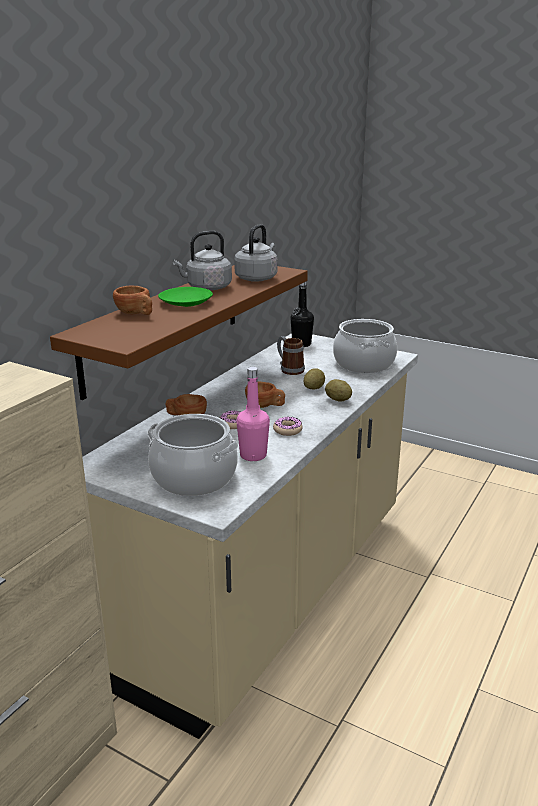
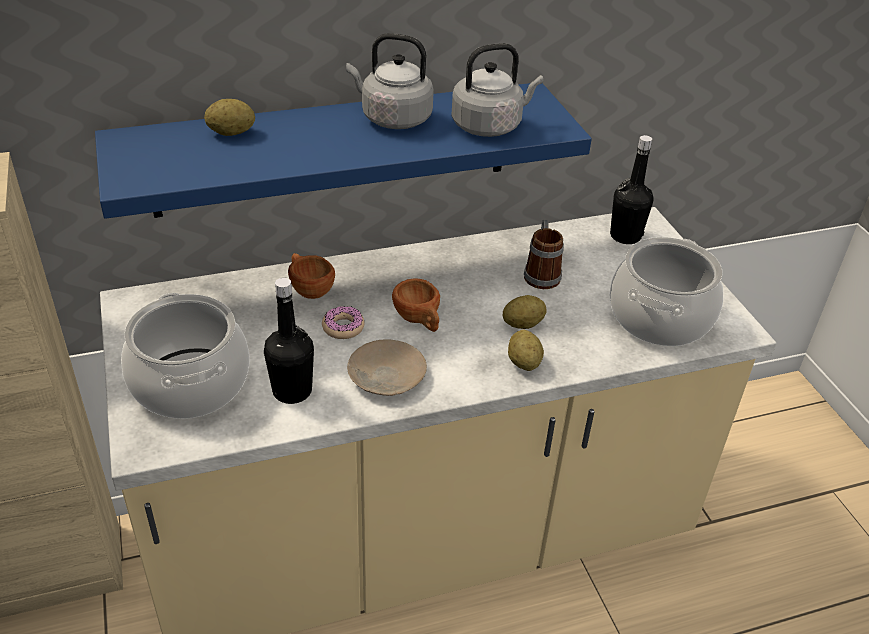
camera: 40 degrees right, 15 degrees up
brown shelf [50,265,308,400] -> blue shelf [95,83,592,219]
brown cup [113,286,152,315] -> potato [204,99,255,136]
green plate [158,287,213,307] -> none
pink bottle [236,367,270,461] -> black bottle [264,277,314,404]
donut [273,417,303,436] -> beige plate [347,339,427,396]

